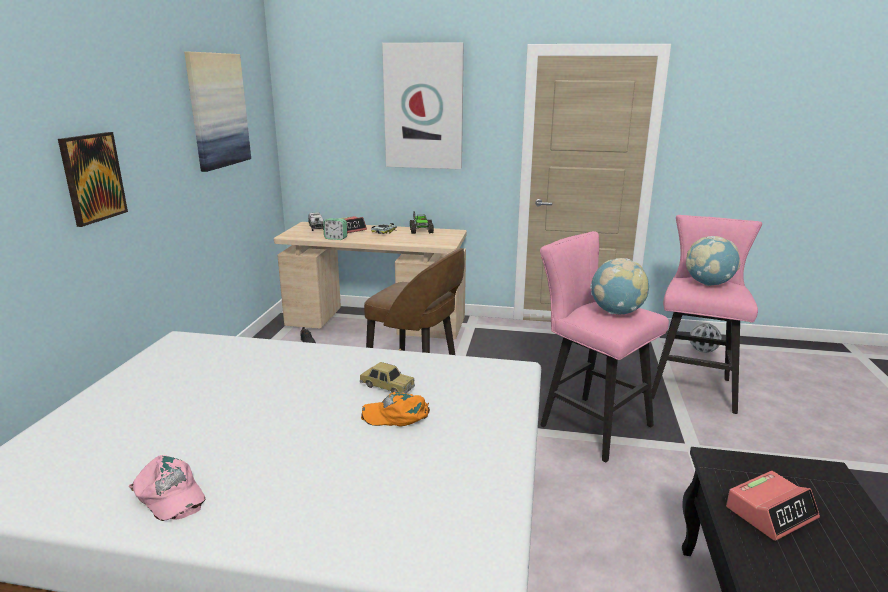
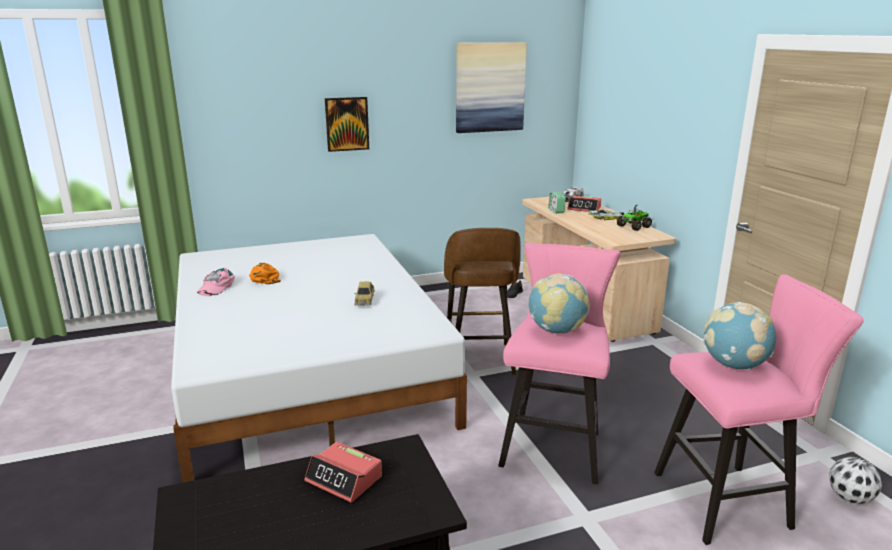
camera: 60 degrees right, 0 degrees up
orange cap [361,392,430,426] -> orange cap moved to [249,263,281,284]
picture [382,43,464,169] -> none

